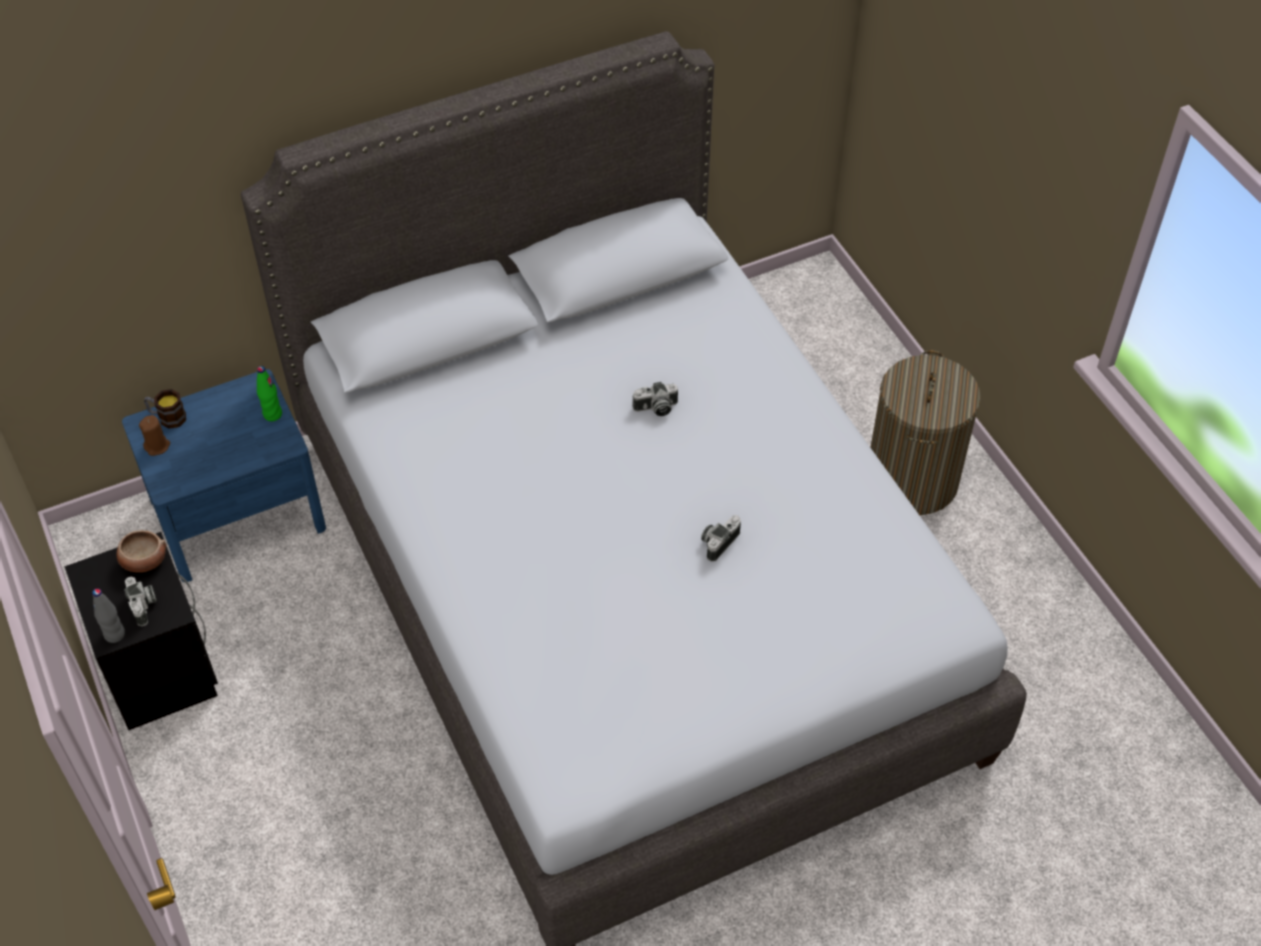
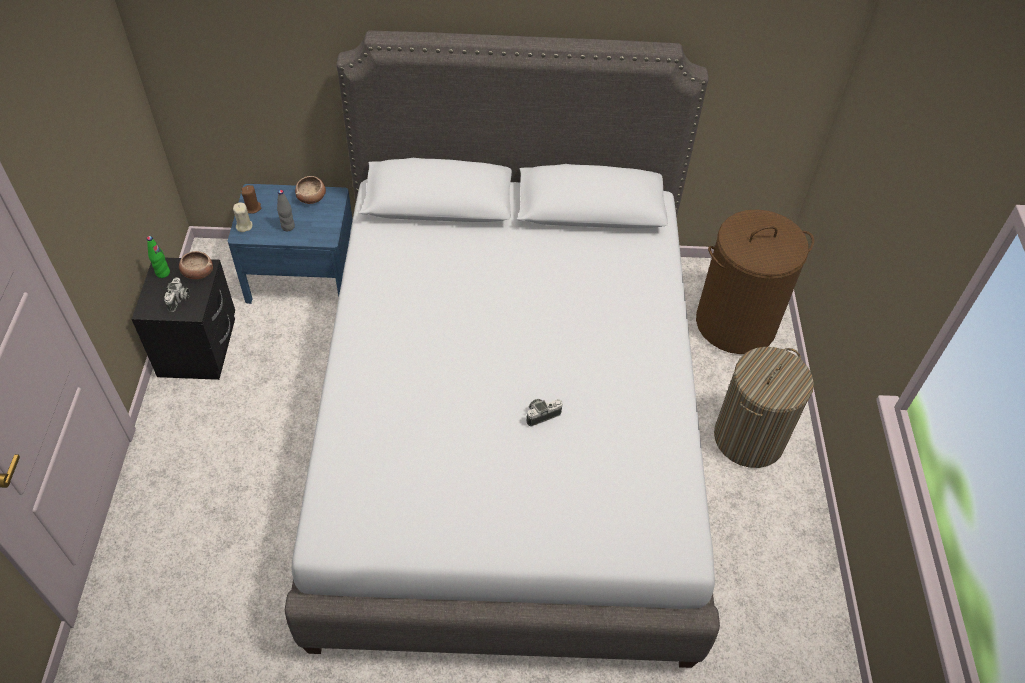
camera: 25 degrees right, 0 degrees up
grey bottle [92,588,125,643] -> grey bottle moved to [277,190,295,231]
mug [144,389,186,429] -> none
green bottle [257,366,282,421] -> green bottle moved to [147,236,170,278]
camera [632,382,678,416] -> none
none -> beige candle [233,202,253,232]
none -> bowl [295,176,326,204]
none -> brown laundry basket [696,209,814,354]

